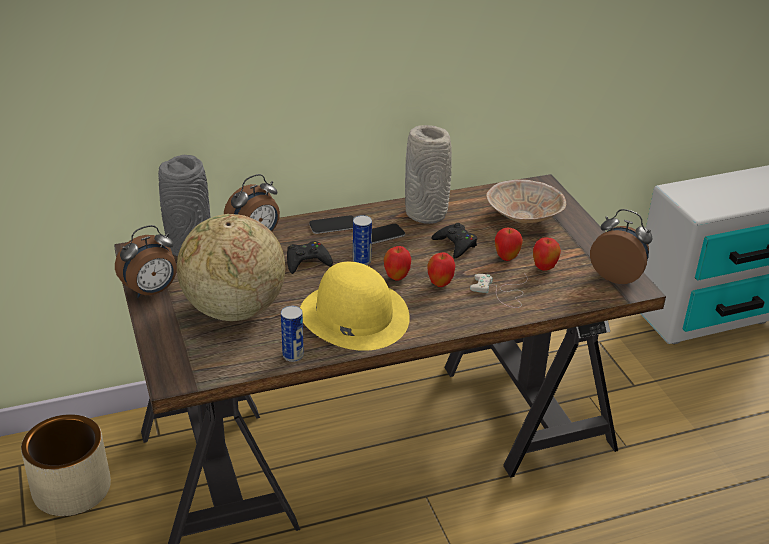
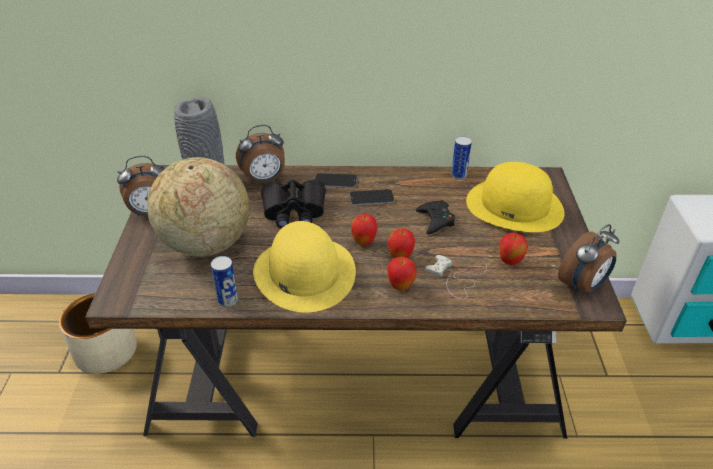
camera: 20 degrees right, 5 degrees up
black game controller [287,241,333,274] -> black binoculars [261,179,326,228]
can [353,215,372,265] -> can moved to [451,136,472,180]
grey vase [405,125,452,224] -> none
beige bowl [486,179,566,223] -> yellow hat [466,162,564,232]
apple [495,228,523,261] -> apple moved to [387,257,417,291]
alarm clock [590,209,653,284] -> alarm clock turned 90 degrees clockwise [558,224,619,294]

